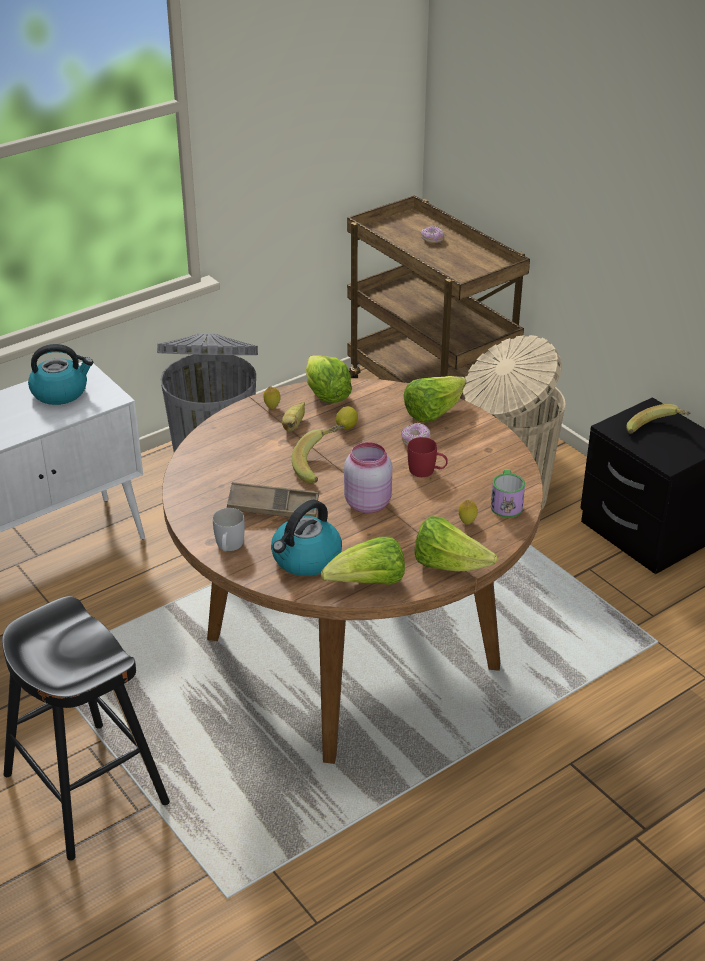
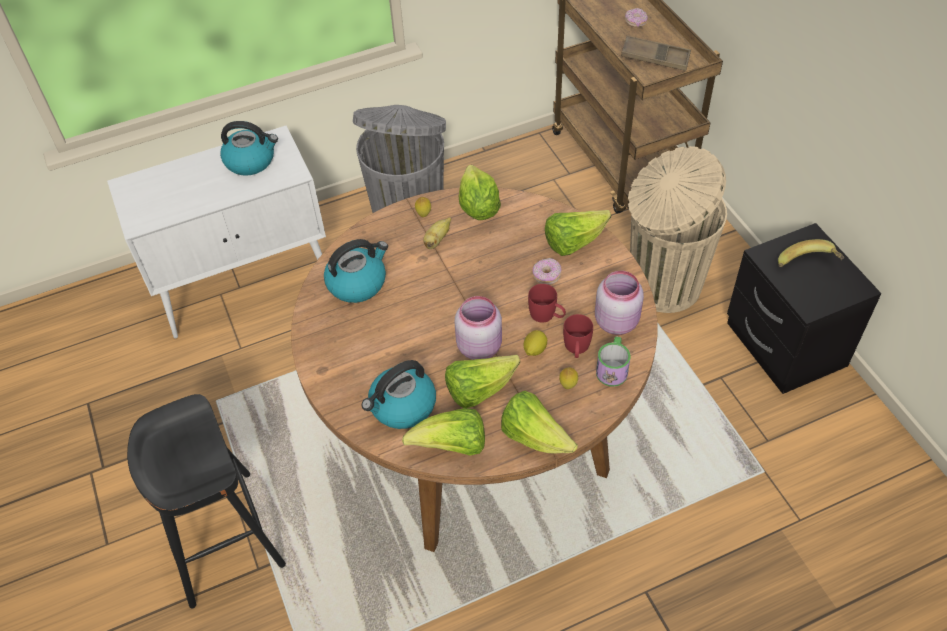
camera: 15 degrees right, 15 degrees up
white mug [213,508,245,552] -> none
brown tray [227,482,319,517] -> brown tray moved to [621,35,691,71]
banana [292,425,345,483] -> none
lemon [336,406,358,430] -> lemon moved to [524,330,547,356]
none -> kettle [324,239,388,303]
none -> lettuce [445,355,520,408]
none -> red mug [563,314,593,358]
none -> pink jar [595,271,644,335]

